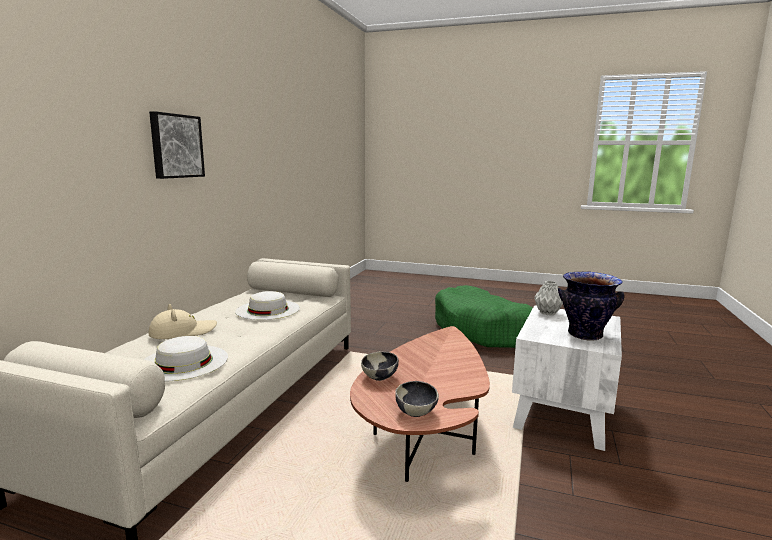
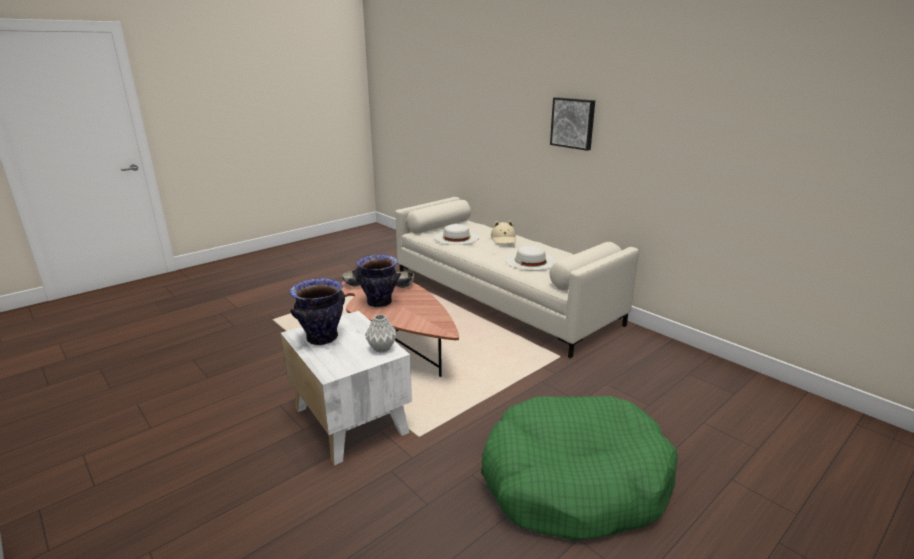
camera: 120 degrees right, 10 degrees up
none -> vase [355,255,401,308]

